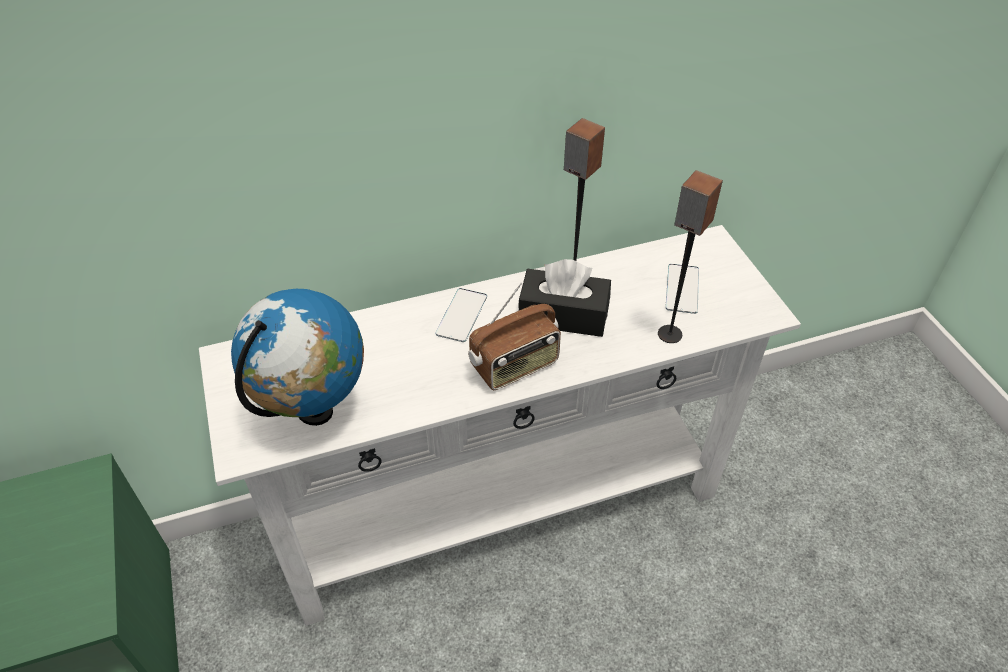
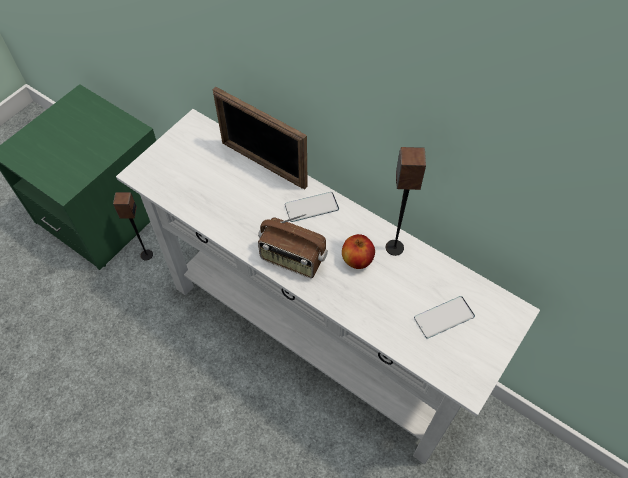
camera: 55 degrees right, 10 degrees up
globe [231,289,364,426] -> none
black tissue box [518,259,611,337] -> apple [342,234,375,269]
speaker [658,170,723,343] -> speaker moved to [113,192,153,260]
none -> picture frame [213,87,308,189]

